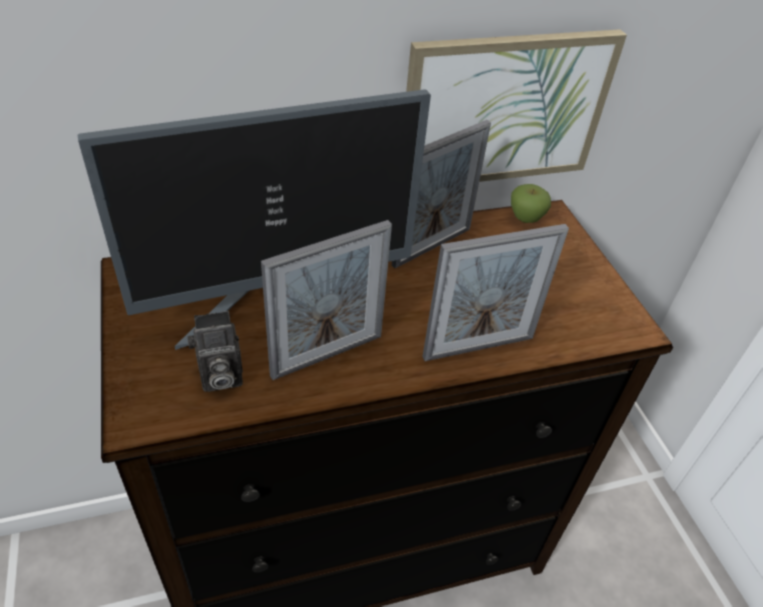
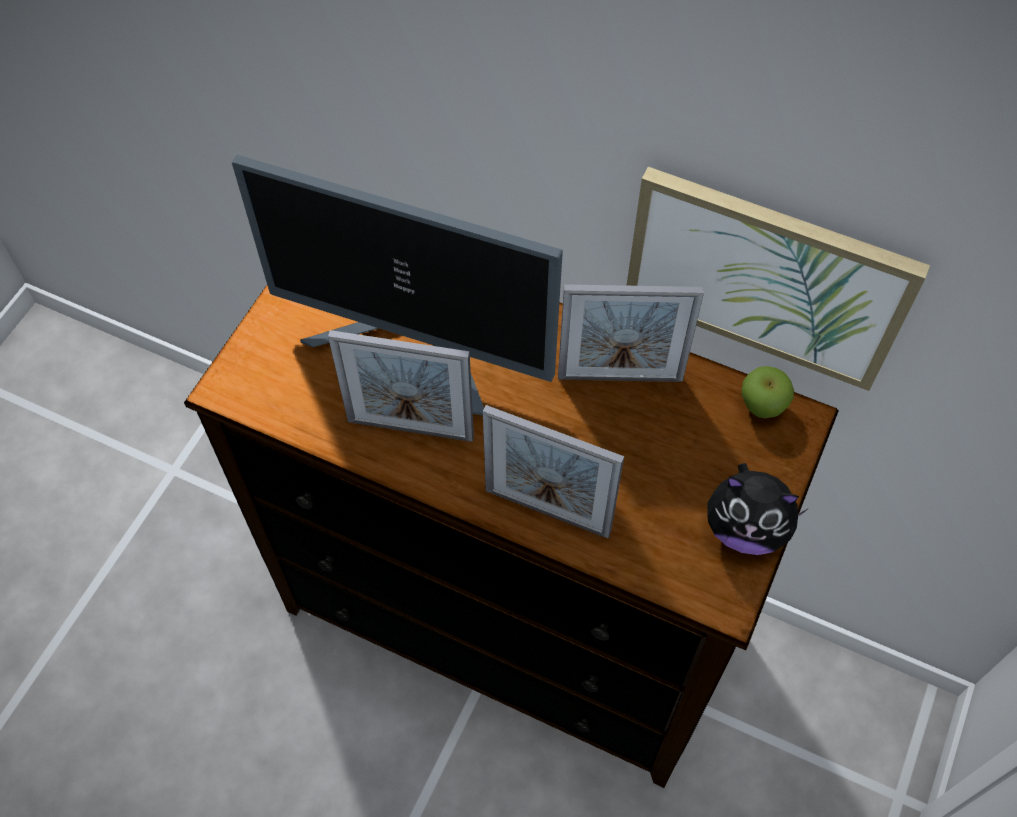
camera: 45 degrees right, 15 degrees up
camera [188,311,243,392] -> none
none -> plush toy [708,463,807,555]

